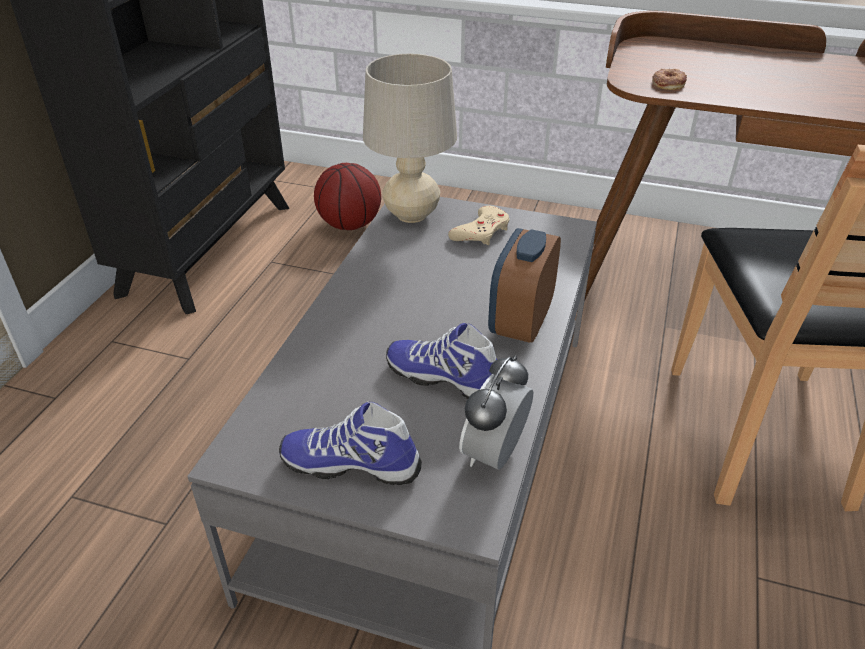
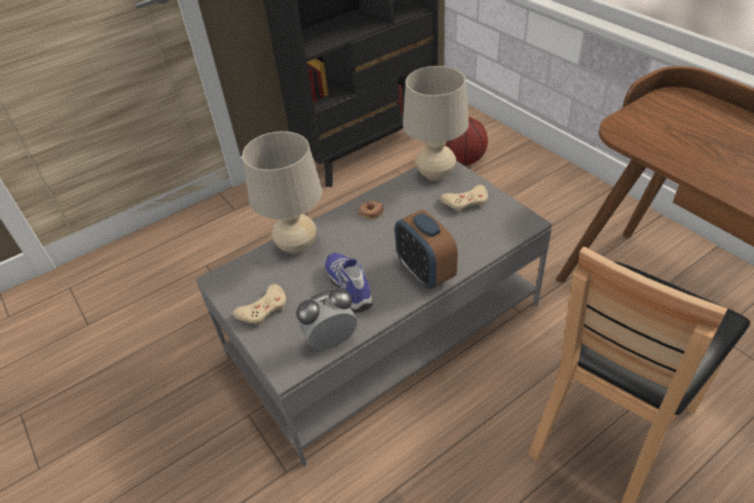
camera: 40 degrees right, 5 degrees up
shoe [279,401,422,485] -> beige game controller [233,284,286,326]
alarm clock [488,228,561,343] -> alarm clock turned 90 degrees counterclockwise [395,210,458,289]
donut [652,69,687,90] -> donut moved to [358,200,384,219]
none -> beige table lamp [242,131,322,254]

